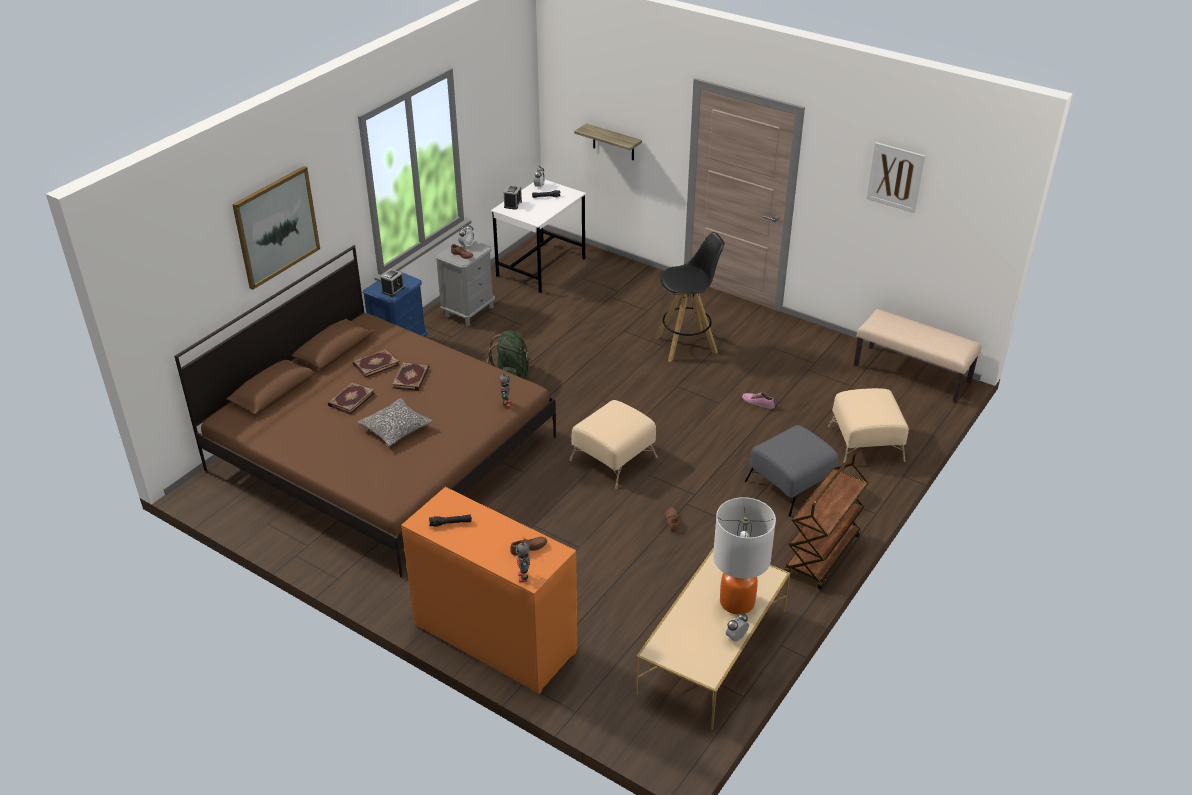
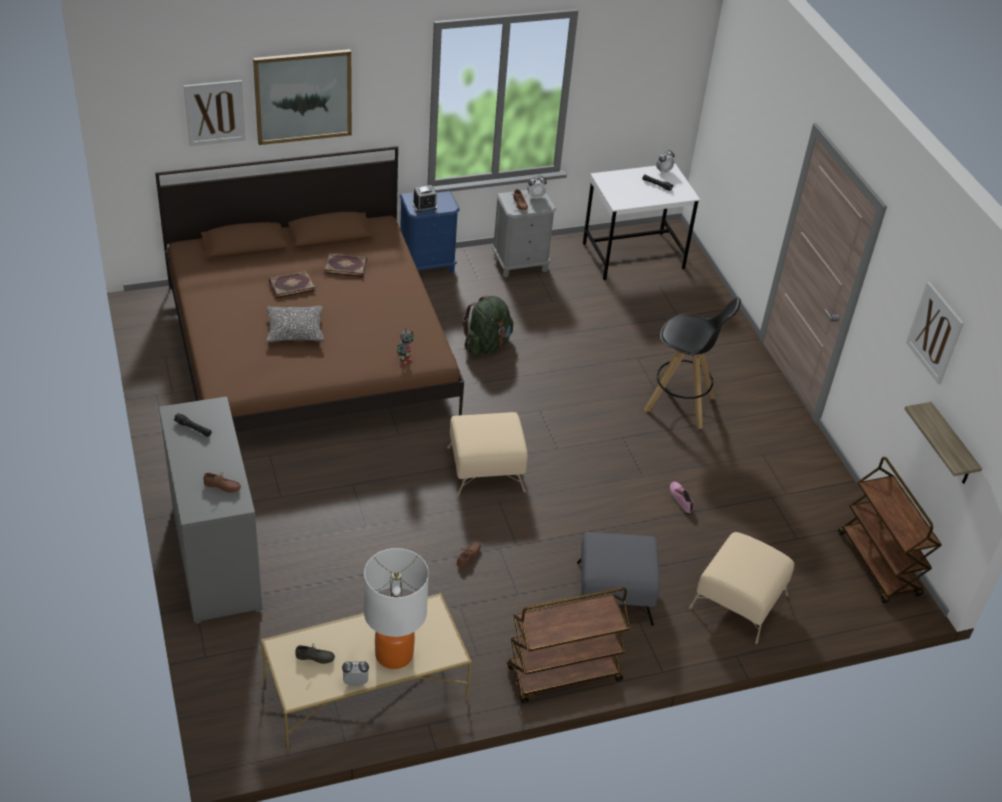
camera: 35 degrees right, 5 degrees up
book [392,362,430,391] -> none
orange dresser [401,487,577,694] -> grey dresser [159,396,262,624]
alarm clock [504,185,522,210] -> none
toy robot [516,541,530,582] -> none
shelf [574,124,642,160] -> shelf moved to [905,402,982,484]
beige bench [854,309,981,402] -> brown cart [838,457,942,604]
none -> picture [184,80,246,146]
none -> grey shoe [295,644,335,664]

